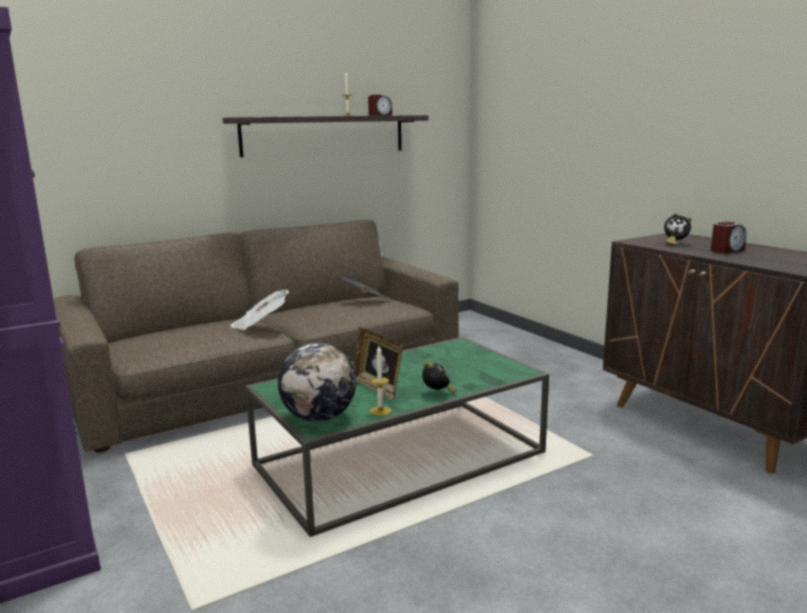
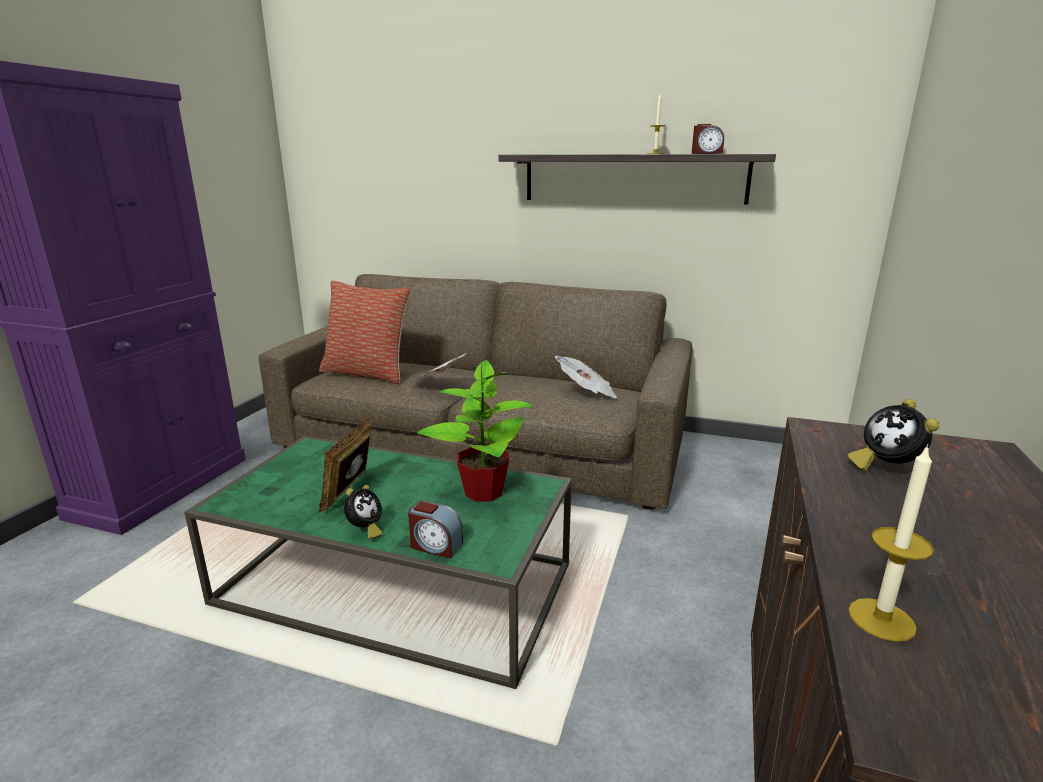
camera: 50 degrees right, 5 degrees up
globe [278,343,356,422] -> none
candle [370,346,391,416] -> candle moved to [848,444,934,642]
alarm clock [711,221,746,253] -> alarm clock moved to [408,500,463,559]
none -> pillow [319,280,411,384]
none -> potted plant [417,360,533,502]

